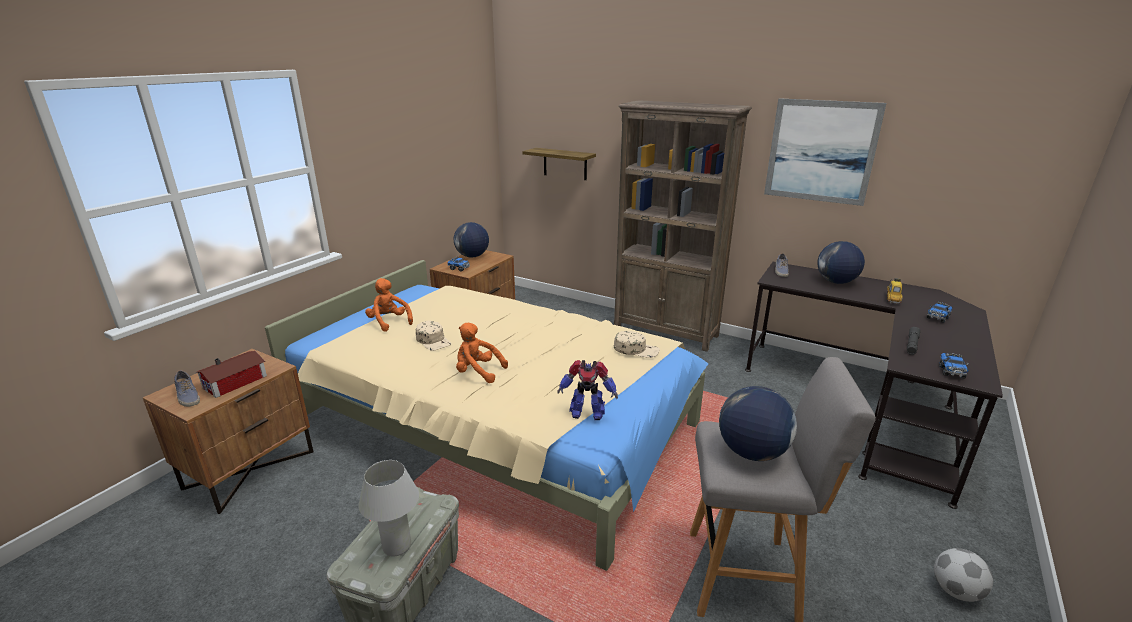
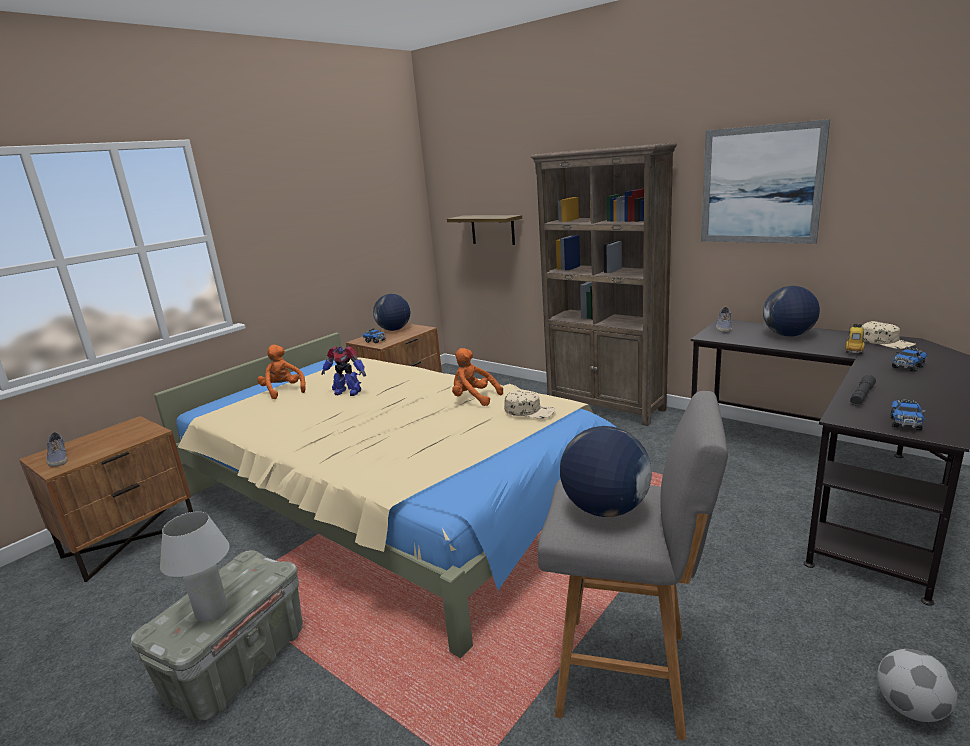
camera: 10 degrees right, 5 degrees down
toy house [195,351,267,398] -> none
beige cap [416,321,451,351] -> beige cap moved to [861,321,916,349]
orange plush toy [456,323,508,383] -> orange plush toy moved to [452,348,503,406]
toy robot [557,360,618,420] -> toy robot moved to [321,346,366,396]

